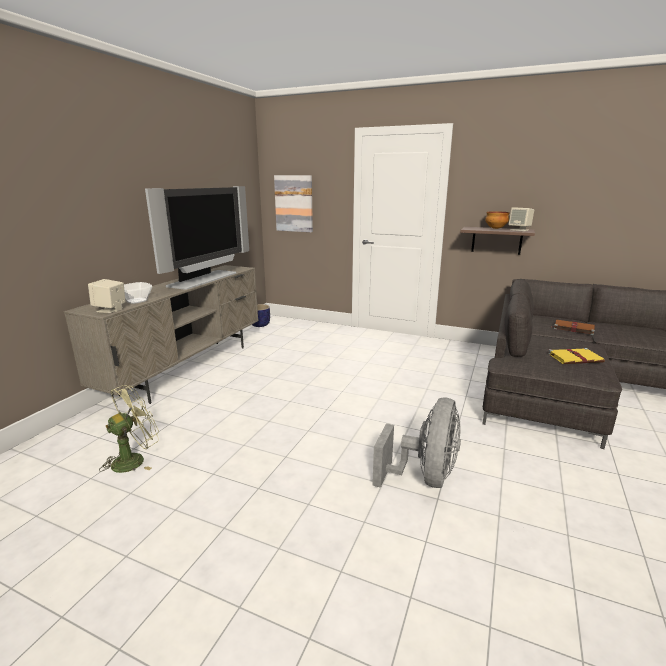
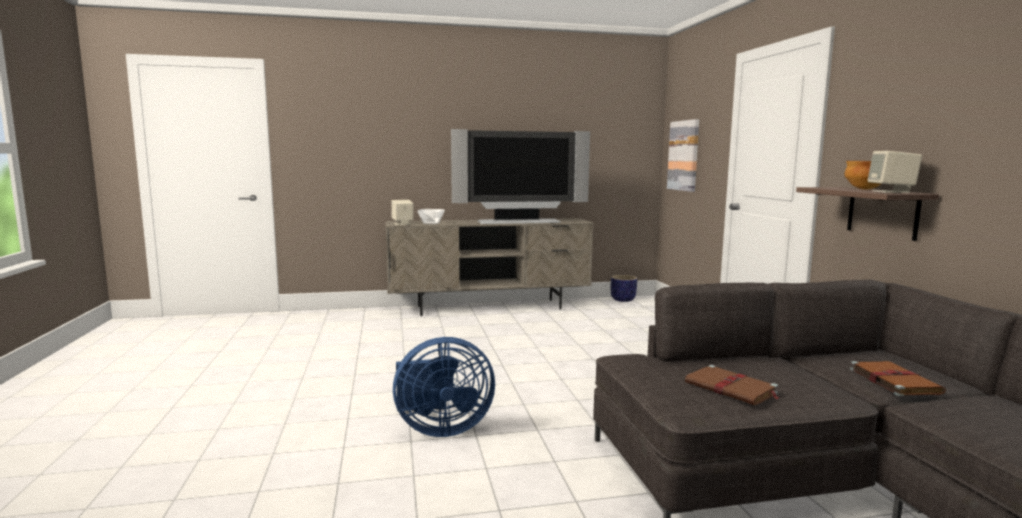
camera: 55 degrees right, 10 degrees down
green fan [99,385,159,473] -> none
grey fan [372,397,461,488] -> blue fan [393,337,495,437]
yellow book [548,348,605,364] -> brown book [685,365,779,405]

